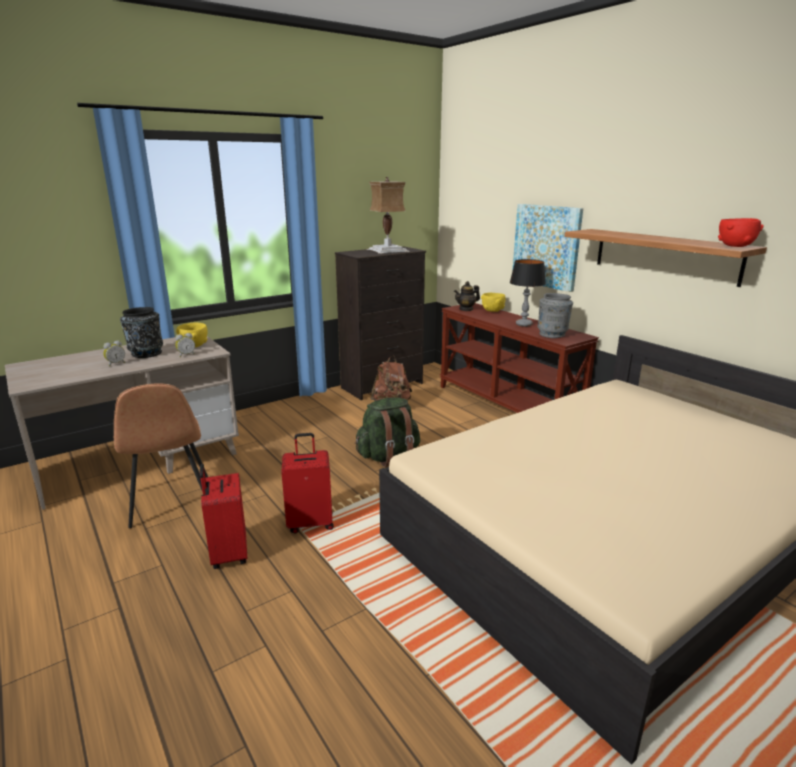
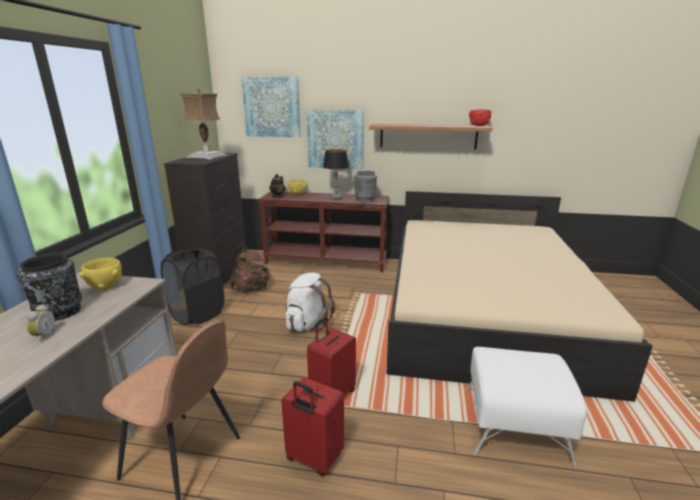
camera: 45 degrees left, 0 degrees up
alarm clock [175,333,195,357] -> none
green backpack [355,398,420,467] -> white backpack [286,272,335,332]
none -> black laundry basket [161,247,225,325]
none -> picture [241,76,301,137]
none -> white ottoman [465,347,587,469]

